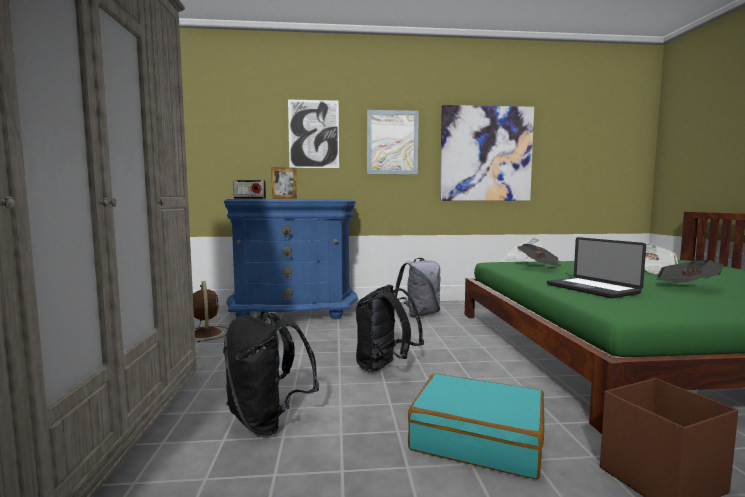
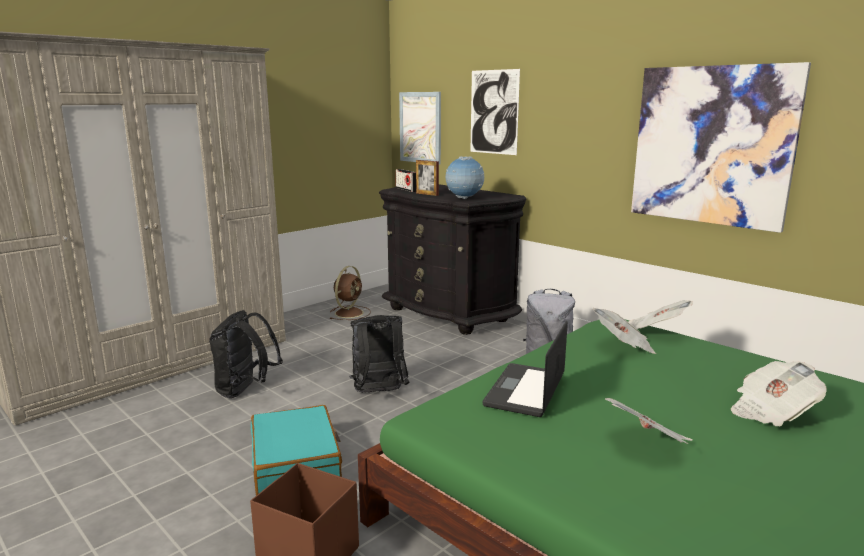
camera: 50 degrees right, 10 degrees up
blue dresser [224,199,358,319] -> black dresser [379,184,526,335]
picture [367,110,419,174] -> picture moved to [399,92,441,164]
none -> globe [445,156,484,199]

